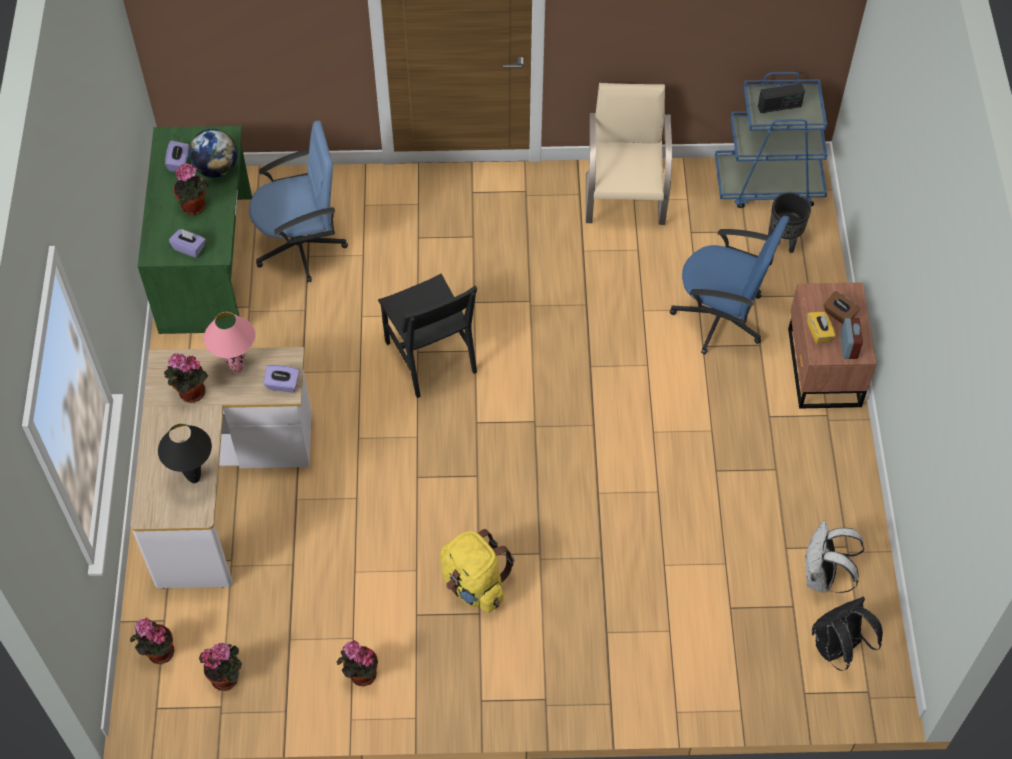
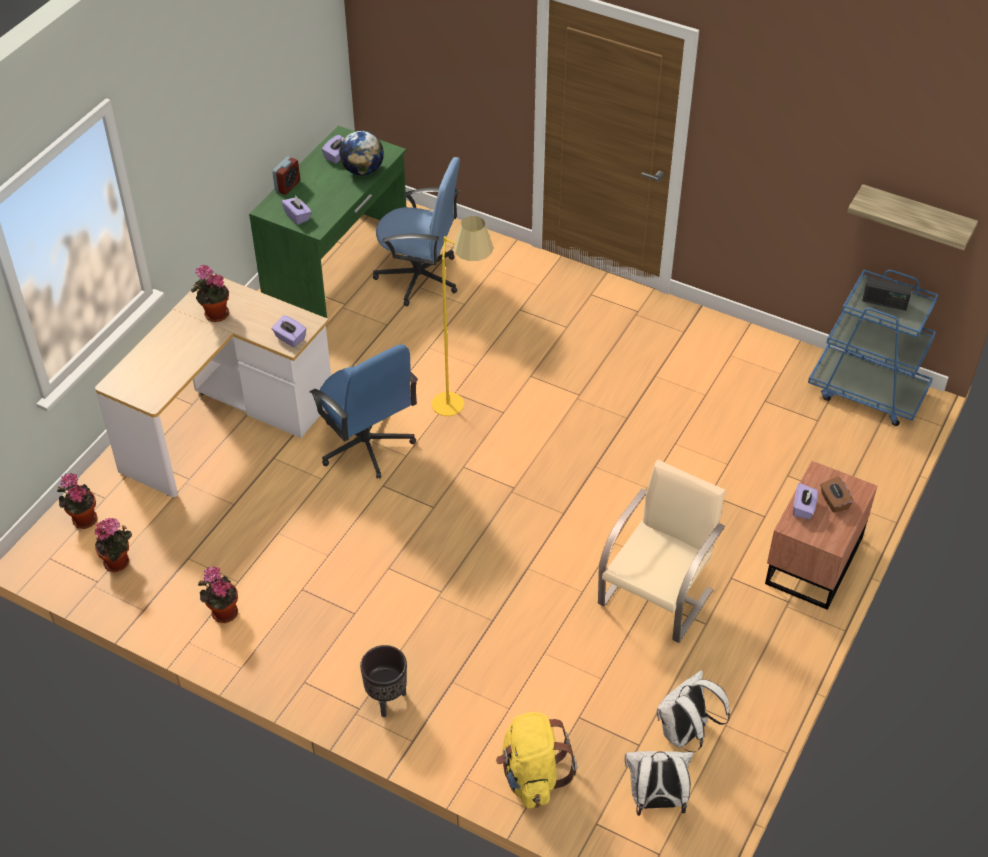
camera: 30 degrees right, 10 degrees down
black table lamp [158,424,212,483] -> none
potted plant [173,163,208,215] -> none
pink table lamp [204,312,255,373] -> none
black chair [378,274,477,398] -> yellow floor lamp [431,216,494,416]
yellow backpack [440,529,514,613] -> yellow backpack moved to [496,712,577,809]
beige chair [586,83,672,225] -> beige chair moved to [598,460,726,643]
blue office chair [670,216,790,355] -> blue office chair moved to [310,344,418,479]
black planter [768,193,811,253] -> black planter moved to [360,645,407,717]
yellow tissue box [807,312,836,344] -> purple tissue box [793,483,818,519]
black backpack [812,596,883,671] -> white backpack [625,751,693,816]
alarm clock [840,318,863,359] -> alarm clock moved to [273,157,300,195]
none -> shelf [847,184,978,250]

